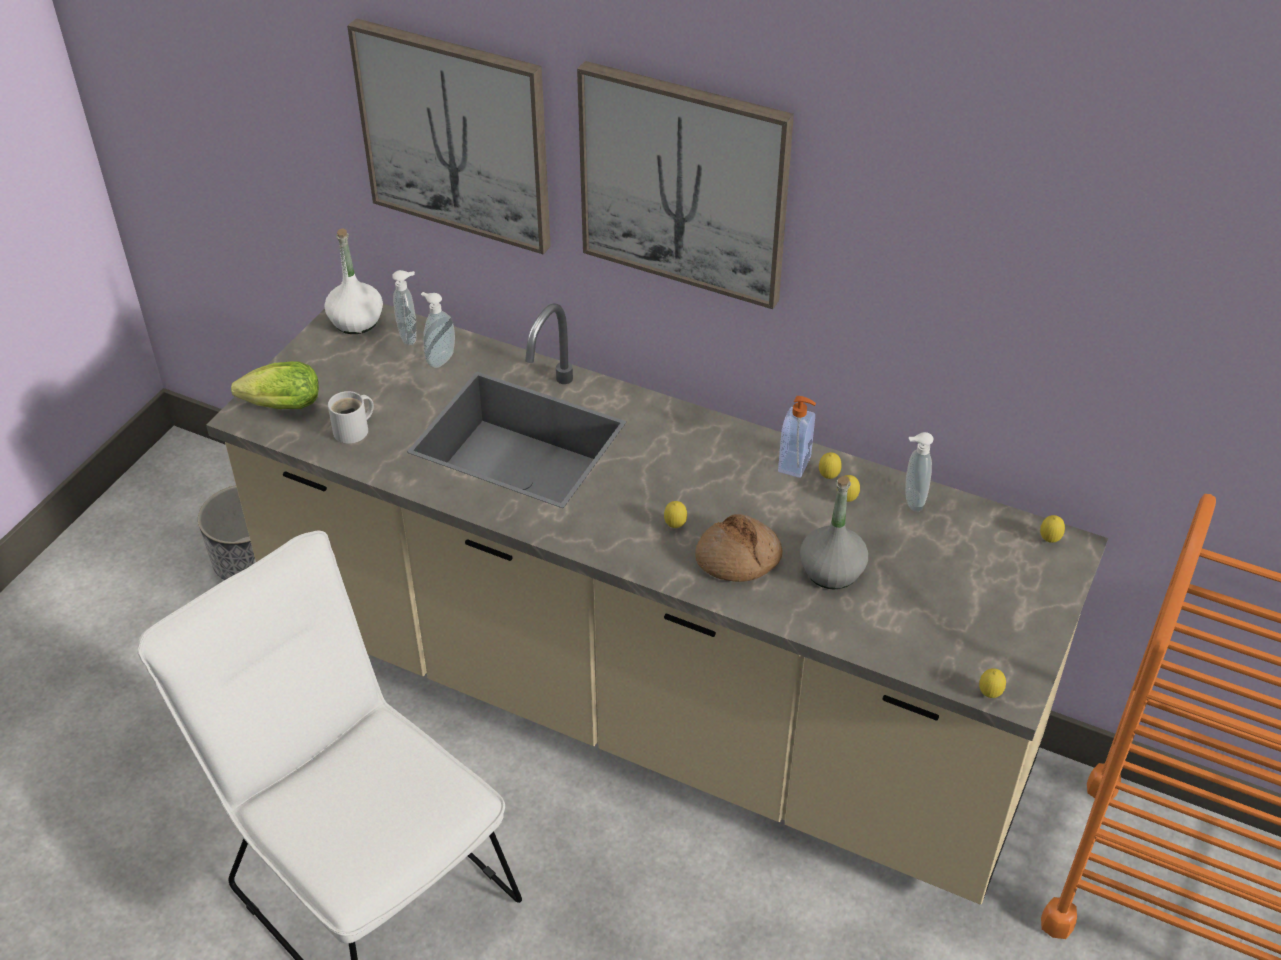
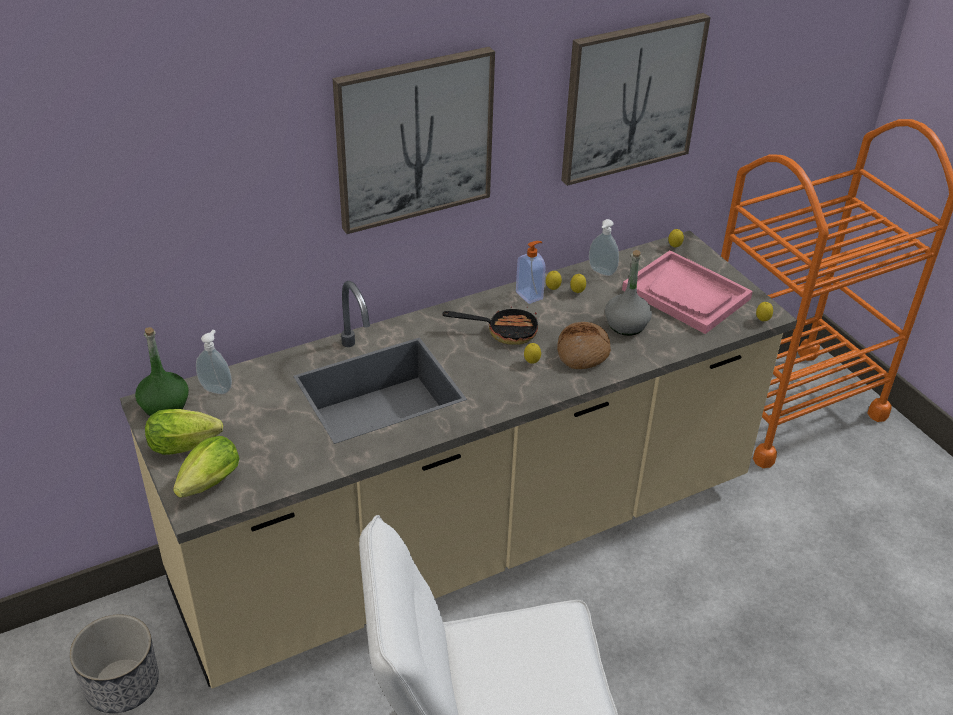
camera: 55 degrees left, 5 degrees down
white bottle [324,229,383,334] -> green bottle [135,327,189,416]
white mug [328,391,374,444] -> none
picture [347,18,551,254] -> picture moved to [561,13,711,186]
soap dispenser [421,292,455,368] -> none
none -> lettuce [145,409,223,455]
none -> frying pan [443,306,538,345]
none -> pink tray [622,250,753,334]

